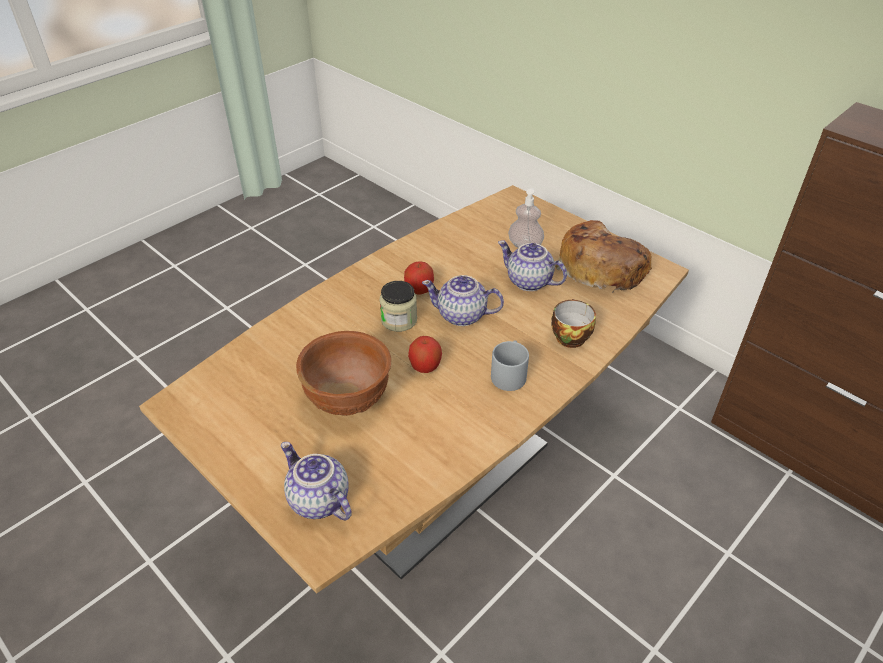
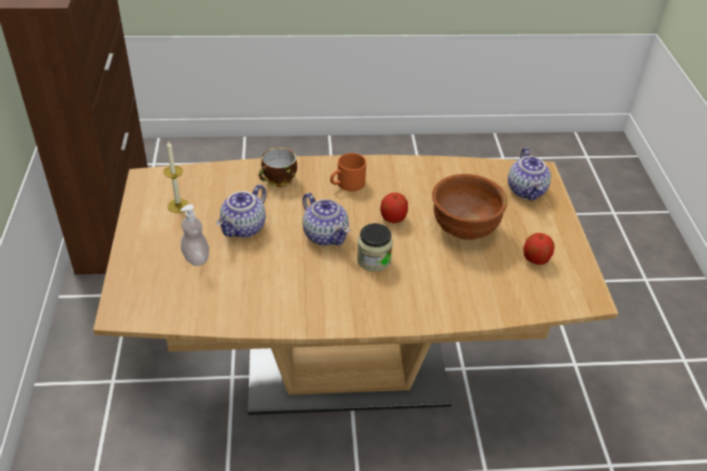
camera: 140 degrees left, 0 degrees up
apple [404,261,434,295] -> apple moved to [523,233,555,265]
grey mug [491,340,529,391] -> orange mug [330,153,366,191]
teapot [498,240,567,291] -> teapot turned 45 degrees clockwise [216,184,266,238]
bread [555,220,652,294] -> candle [164,140,189,213]

